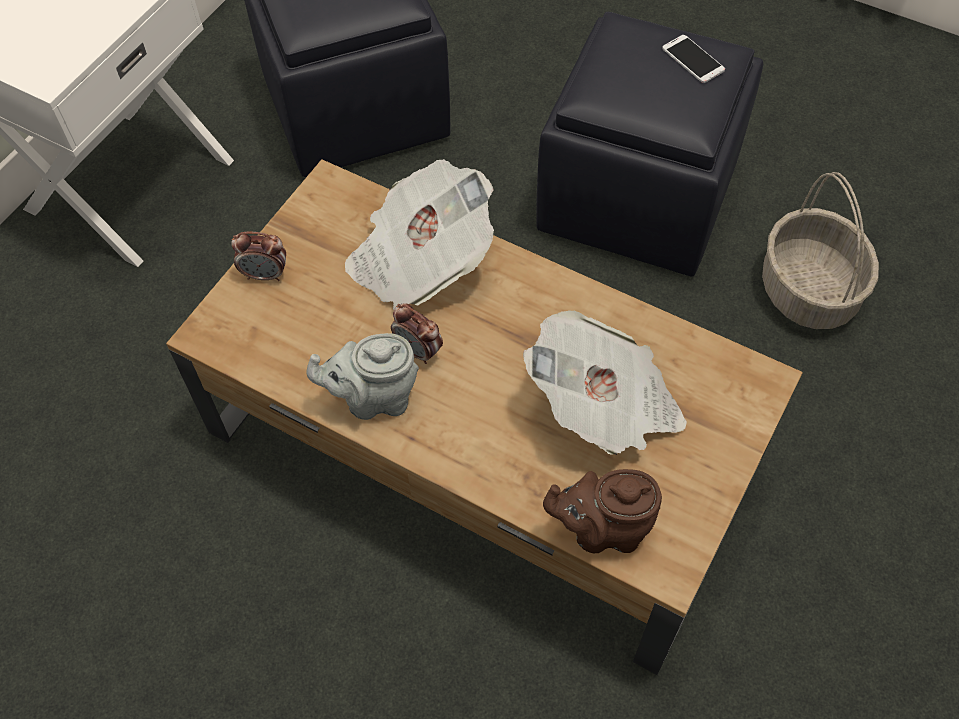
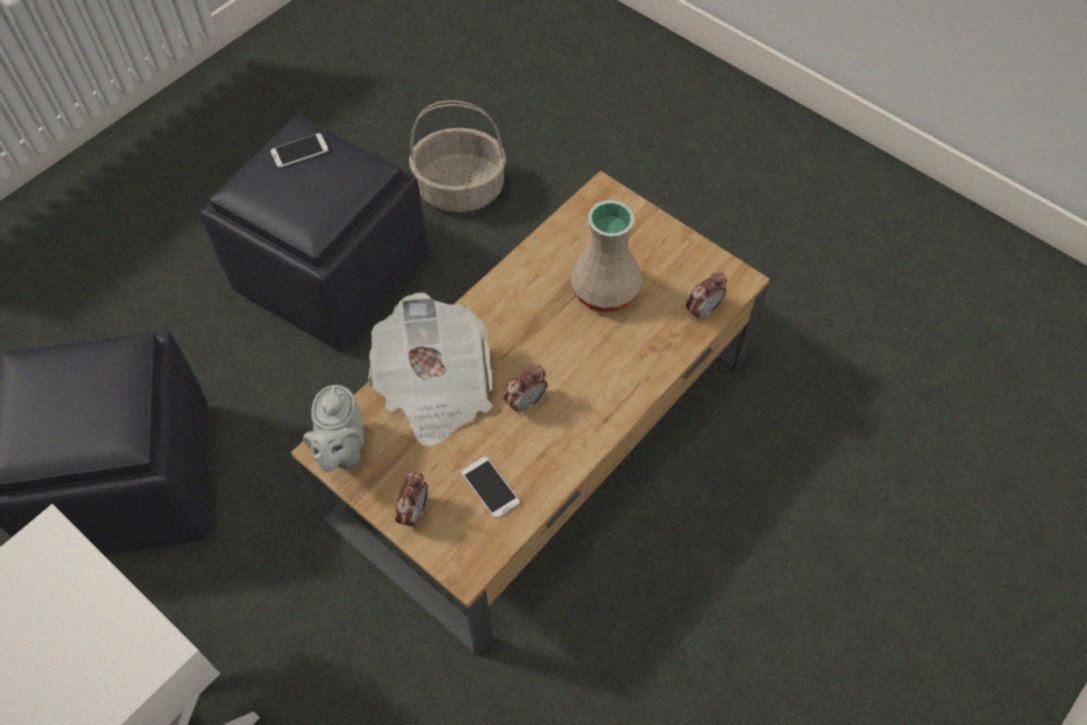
camera: 80 degrees left, 0 degrees up
grey teapot [307,333,419,420] -> grey teapot moved to [303,385,364,472]
newspaper [523,310,687,455] -> beige vase [570,200,642,312]
brown teapot [543,469,662,553] -> alarm clock [686,272,727,322]
none -> phone [461,456,520,518]

